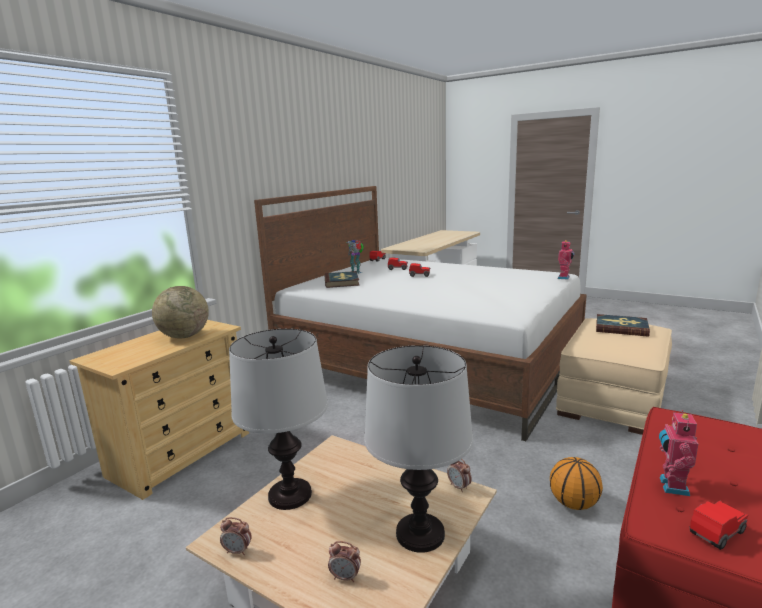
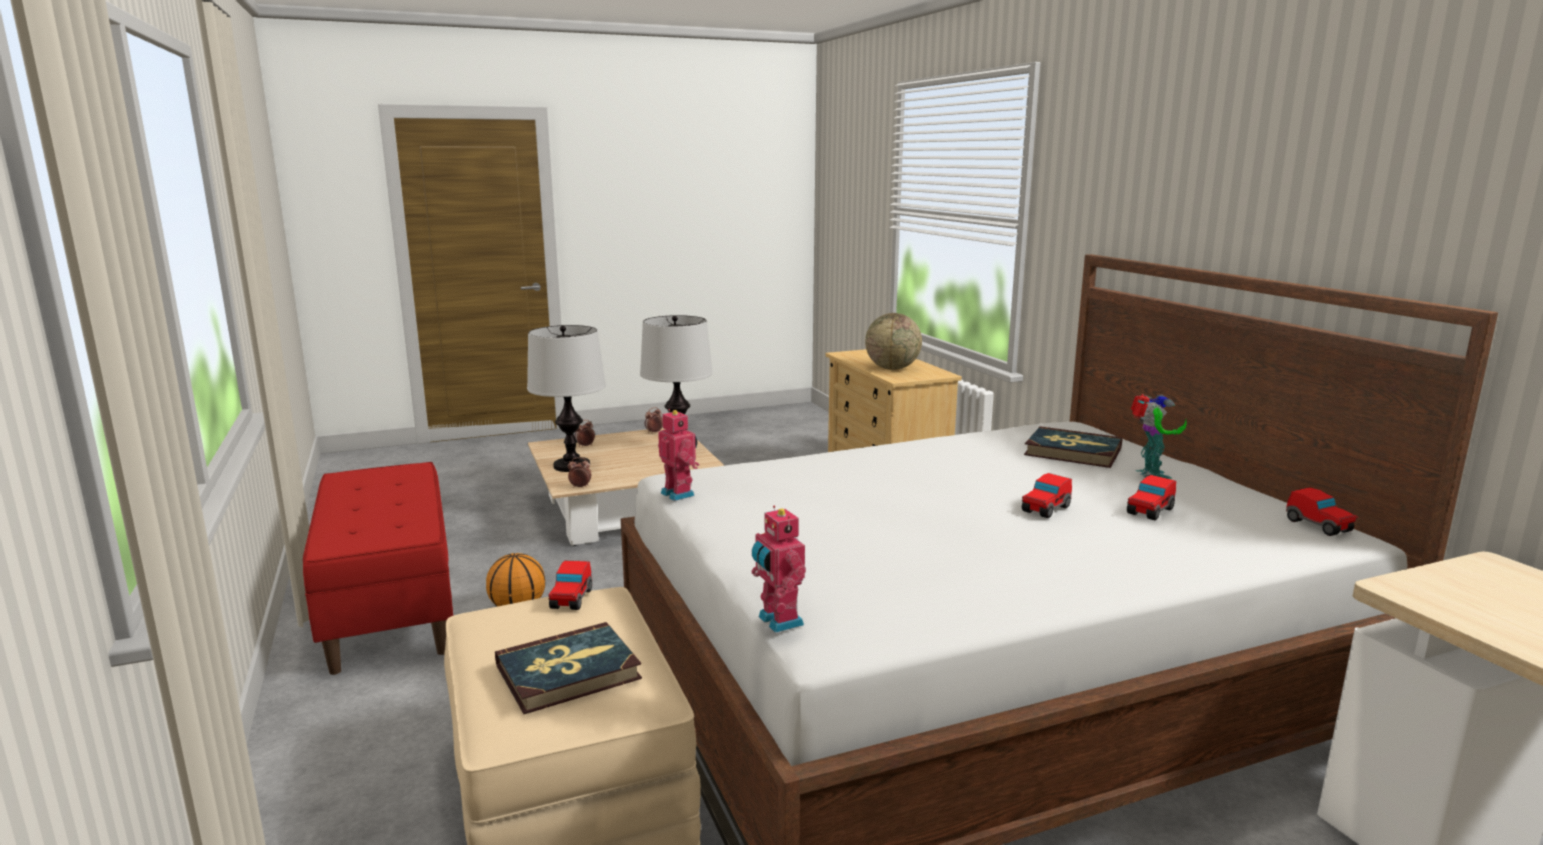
camera: 125 degrees right, 0 degrees up
toy robot [659,410,698,496] -> toy robot moved to [658,409,699,501]
toy car [689,501,748,550] -> toy car moved to [548,561,592,610]

